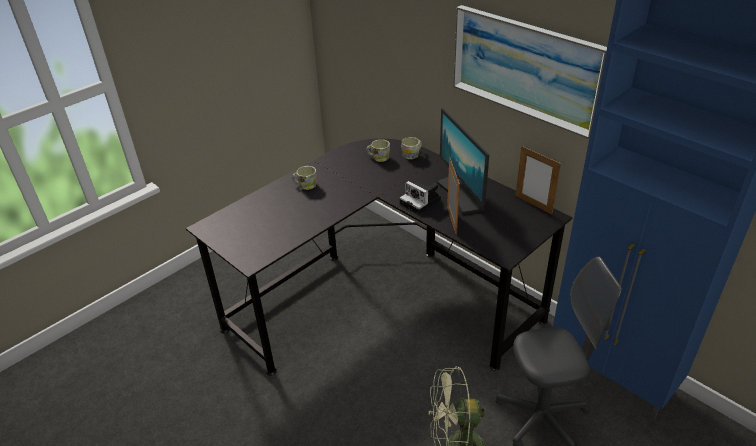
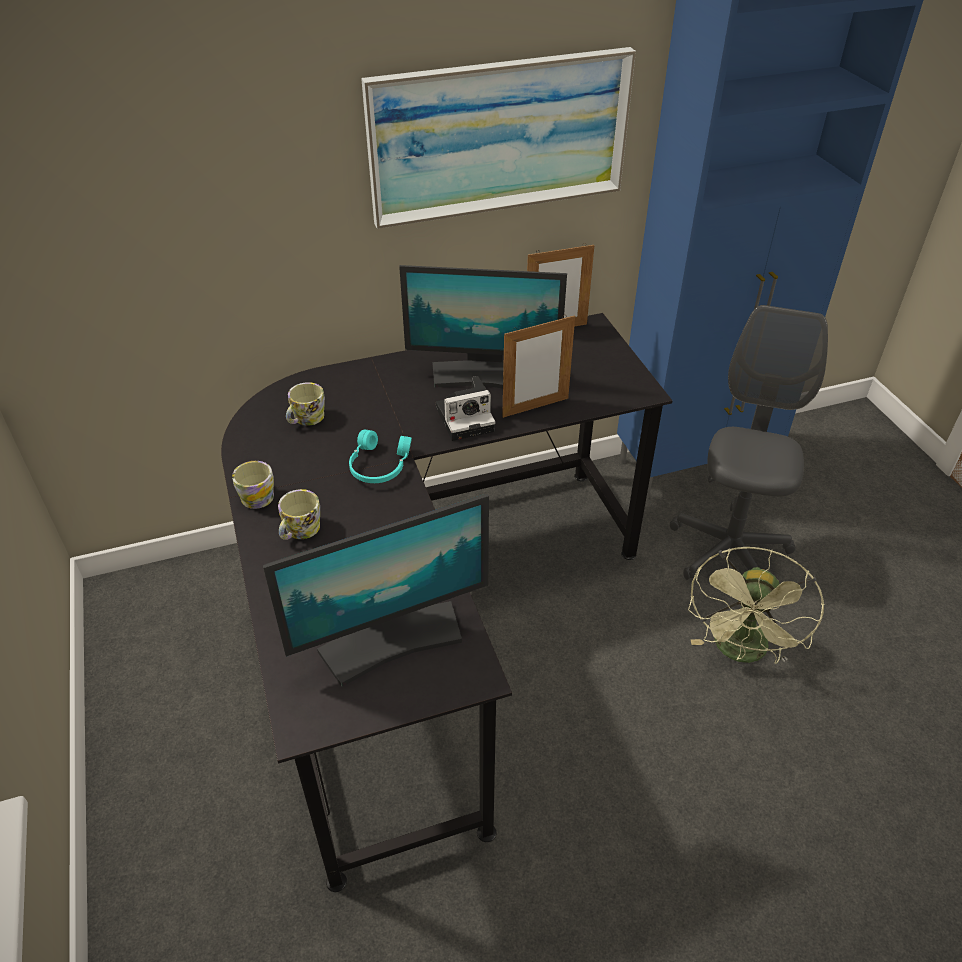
camera: 65 degrees left, 5 degrees up
mug [401,137,422,159] -> mug moved to [232,461,274,509]
picture frame [447,157,460,235] -> picture frame turned 135 degrees clockwise [502,315,575,418]
none -> monitor [263,494,489,687]
none -> turquoise headphones [349,430,412,483]

